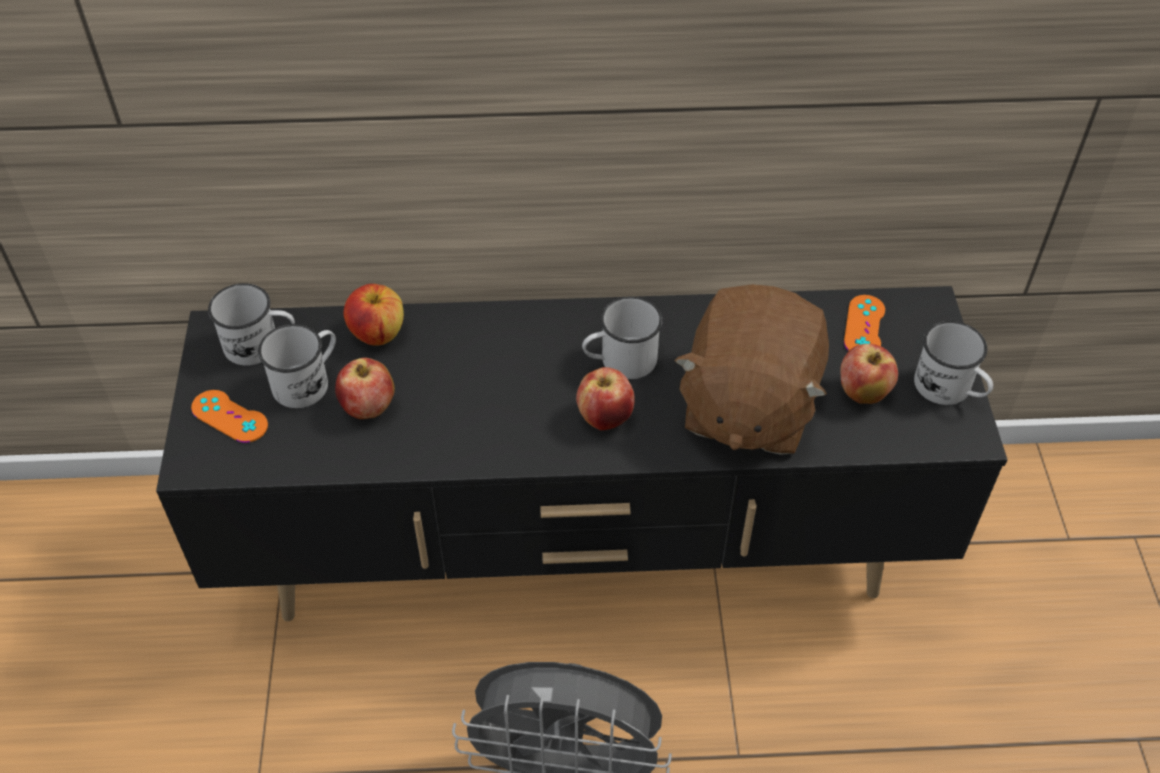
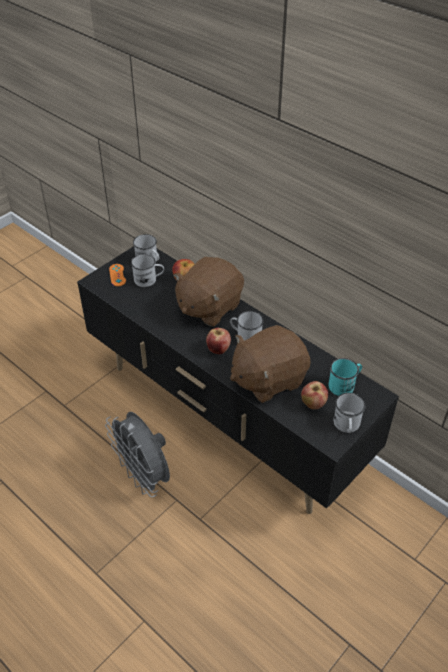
camera: 45 degrees right, 5 degrees down
apple [335,358,395,419] -> none
orange game controller [844,295,885,351] -> turquoise mug [328,358,362,396]
none -> brown plush toy [173,257,244,327]

